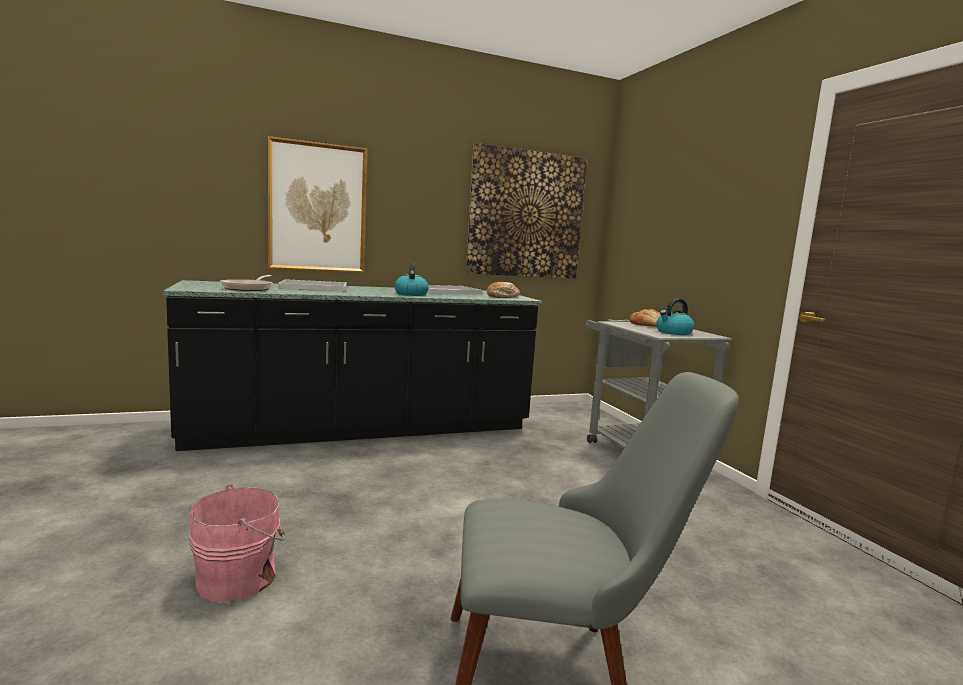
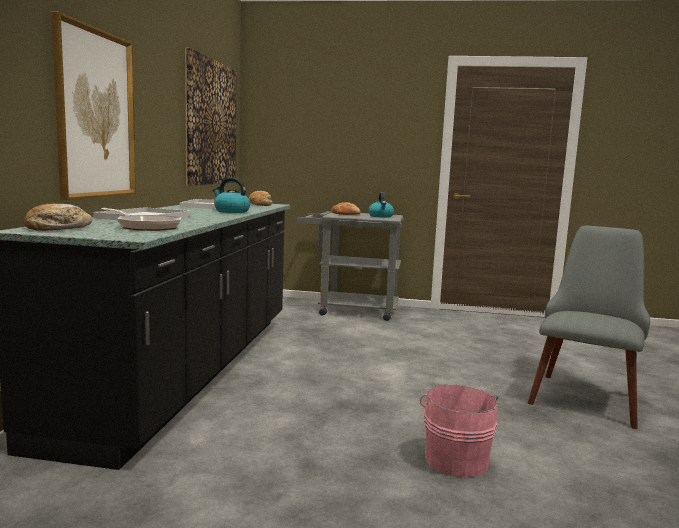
camera: 60 degrees left, 0 degrees up
none -> bread [24,203,92,231]

